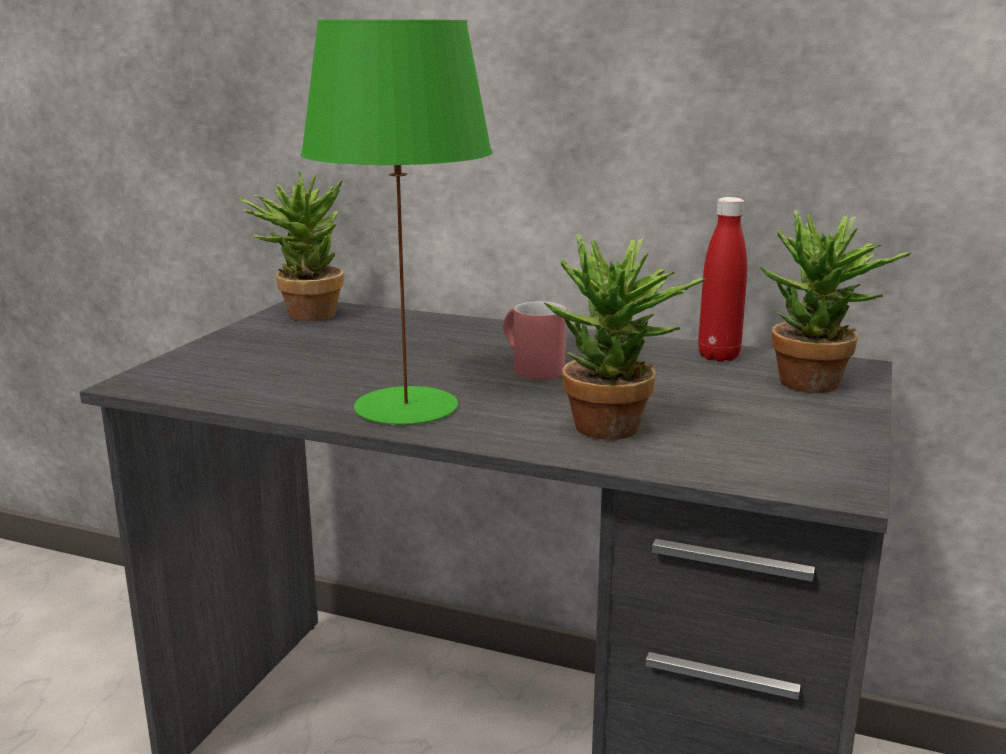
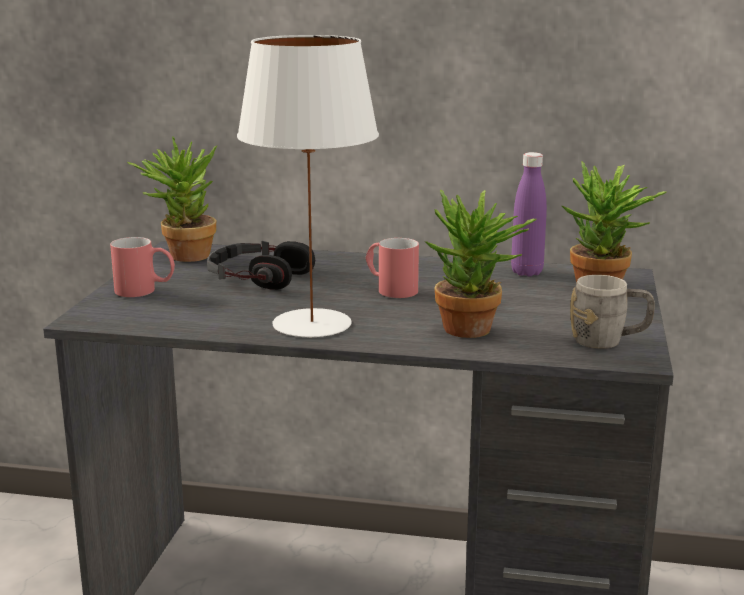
camera: 10 degrees left, 0 degrees up
green table lamp [300,20,492,425] -> white table lamp [237,35,379,338]
red bottle [698,197,747,362] -> purple bottle [511,152,547,276]
none -> red mug [110,237,175,297]
none -> headphones [207,241,315,290]
none -> grey mug [570,275,655,349]

